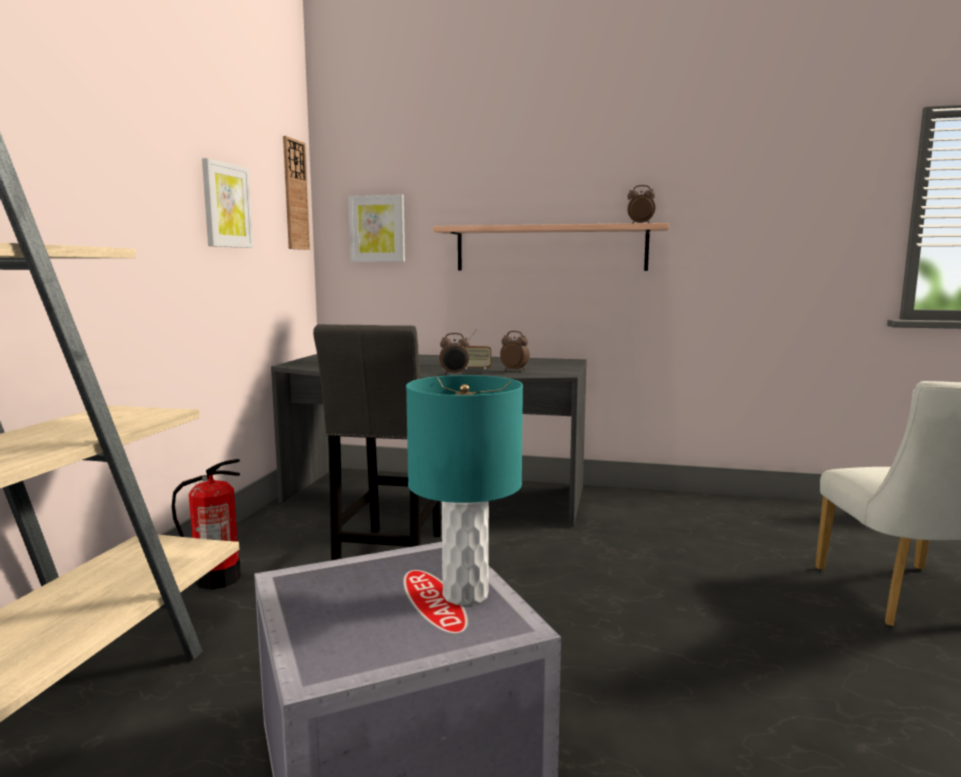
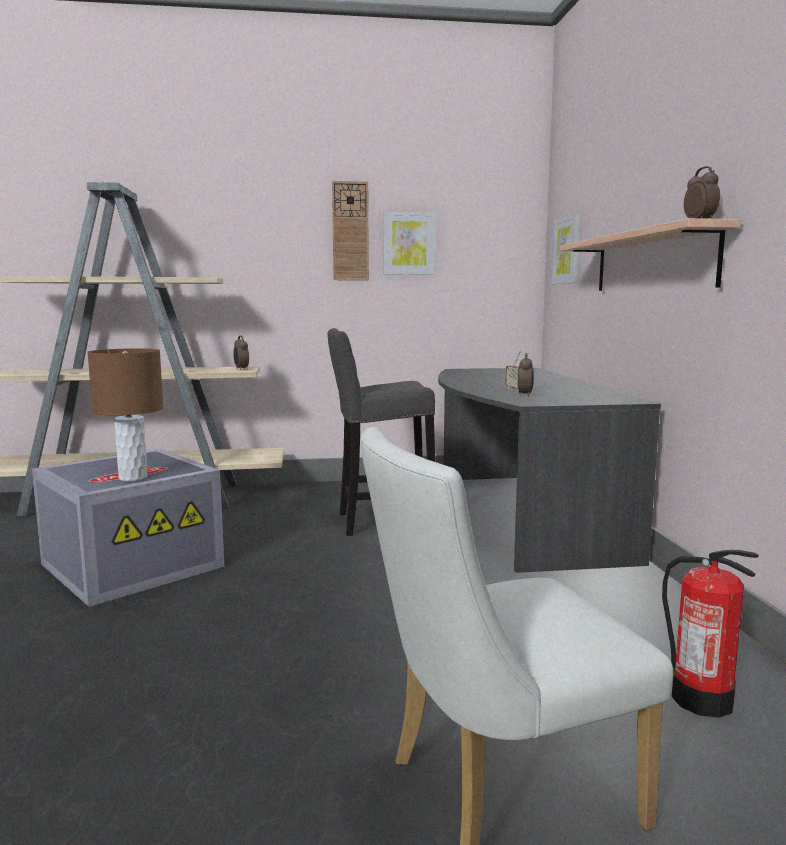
camera: 70 degrees right, 0 degrees up
fire extinguisher [171,459,241,590] -> fire extinguisher moved to [662,550,759,718]
wall clock [283,136,310,250] -> wall clock moved to [332,181,369,280]
turquoise table lamp [406,375,523,606] -> brown table lamp [87,348,164,481]
alarm clock [439,333,469,375] -> alarm clock moved to [233,336,249,370]

